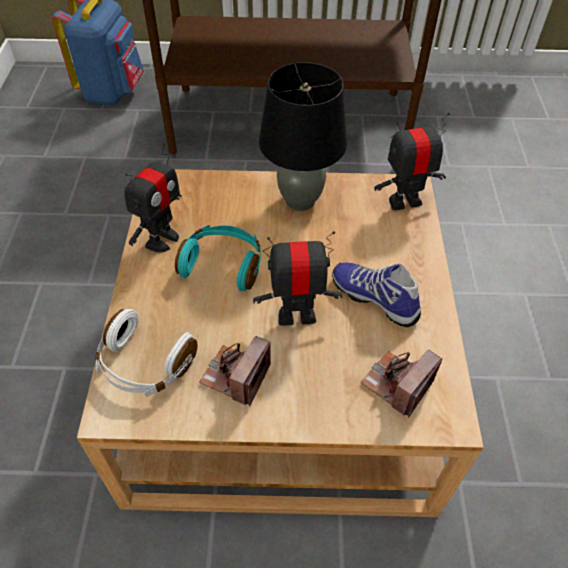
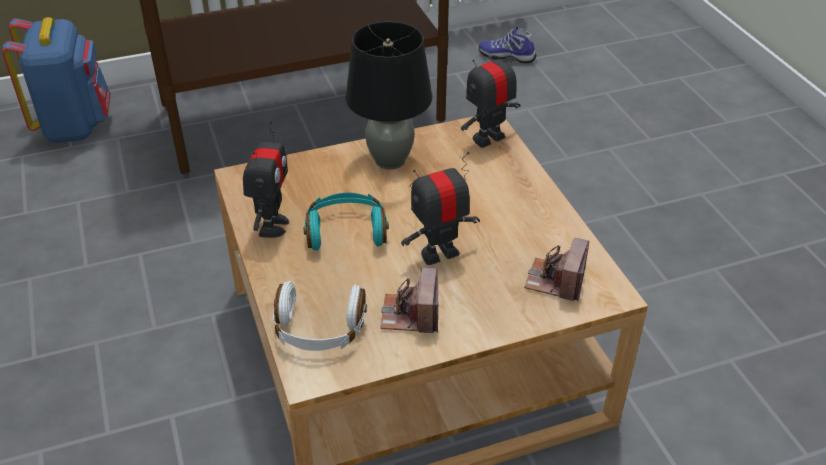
camera: 20 degrees left, 10 degrees down
shoe [332,263,421,327] -> shoe moved to [479,26,536,63]

